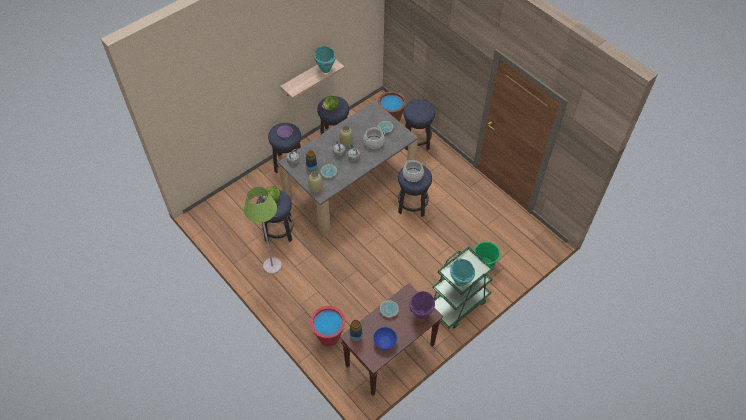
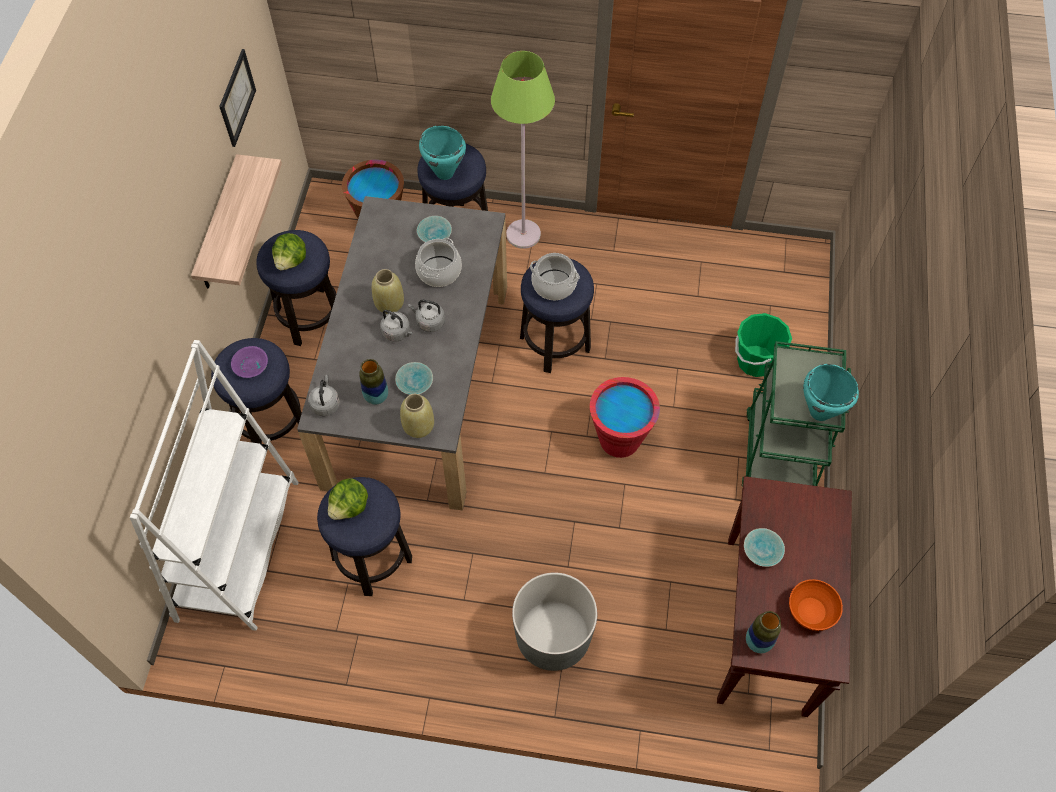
camera: 40 degrees left, 5 degrees up
green floor lamp [244,187,282,274] -> green floor lamp moved to [491,51,555,249]
red bucket [310,306,345,346] -> red bucket moved to [590,377,660,458]
turquoise cooking pot [314,46,336,73] -> turquoise cooking pot moved to [419,126,466,180]
blue bowl [373,327,397,350] -> orange bowl [789,579,843,631]
purple cooking pot [409,291,435,319] -> none
none -> white bookcase [130,340,299,631]
none -> picture [219,49,256,147]
none -> grey planter [512,572,597,671]

